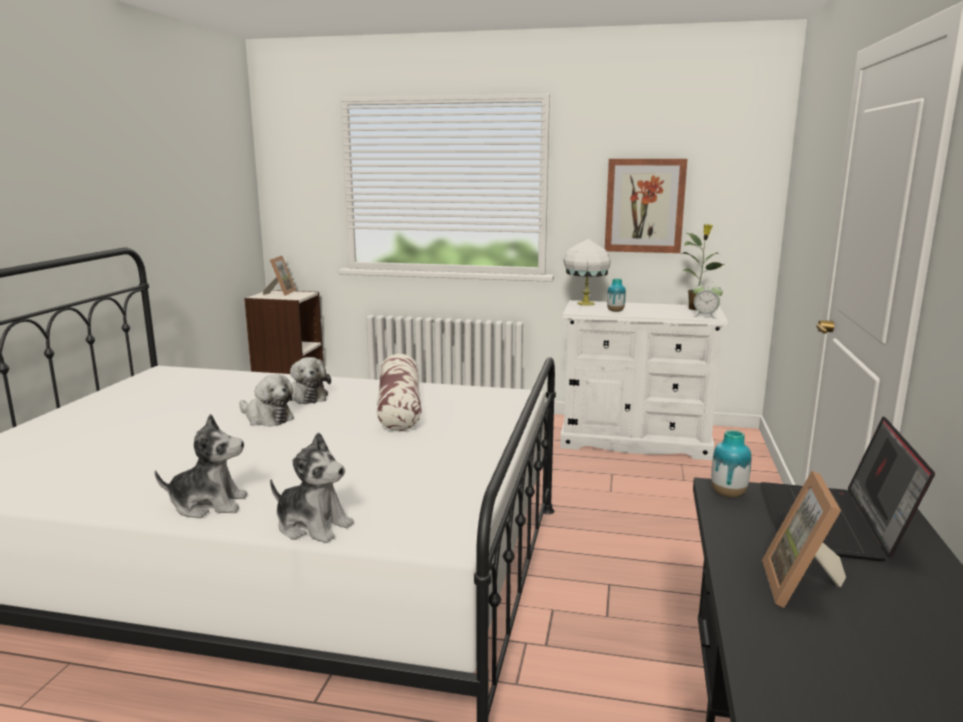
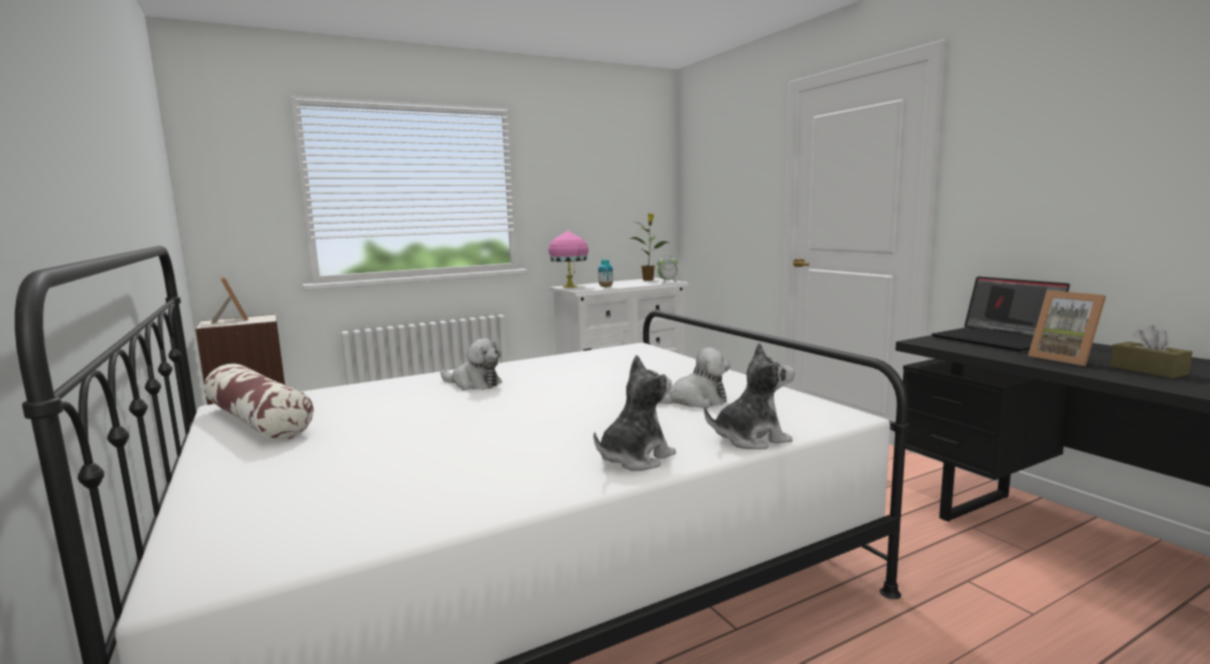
camera: 40 degrees left, 5 degrees down
plush toy [239,374,294,427] -> plush toy moved to [659,347,731,408]
pillow [376,354,421,432] -> pillow moved to [204,364,313,440]
white table lamp [563,239,611,306] -> pink table lamp [548,231,589,288]
picture [605,159,687,253] -> none
vase [711,430,751,497] -> none
none -> brown tissue box [1110,325,1192,378]

